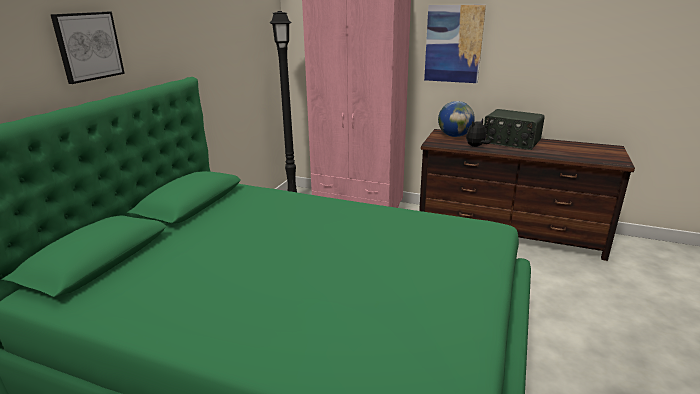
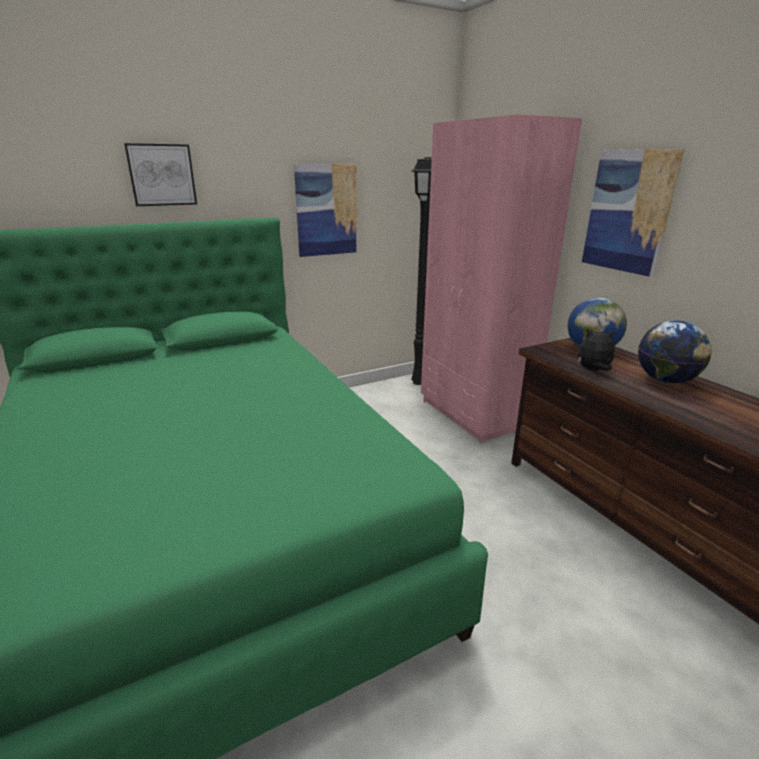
camera: 40 degrees right, 0 degrees up
radio [484,109,545,150] -> globe [638,321,712,383]
none -> picture [294,164,358,257]

